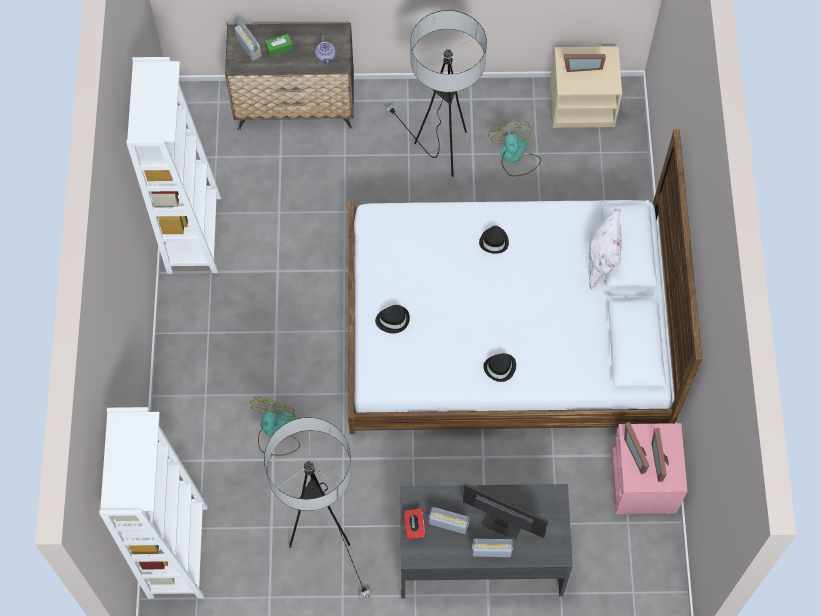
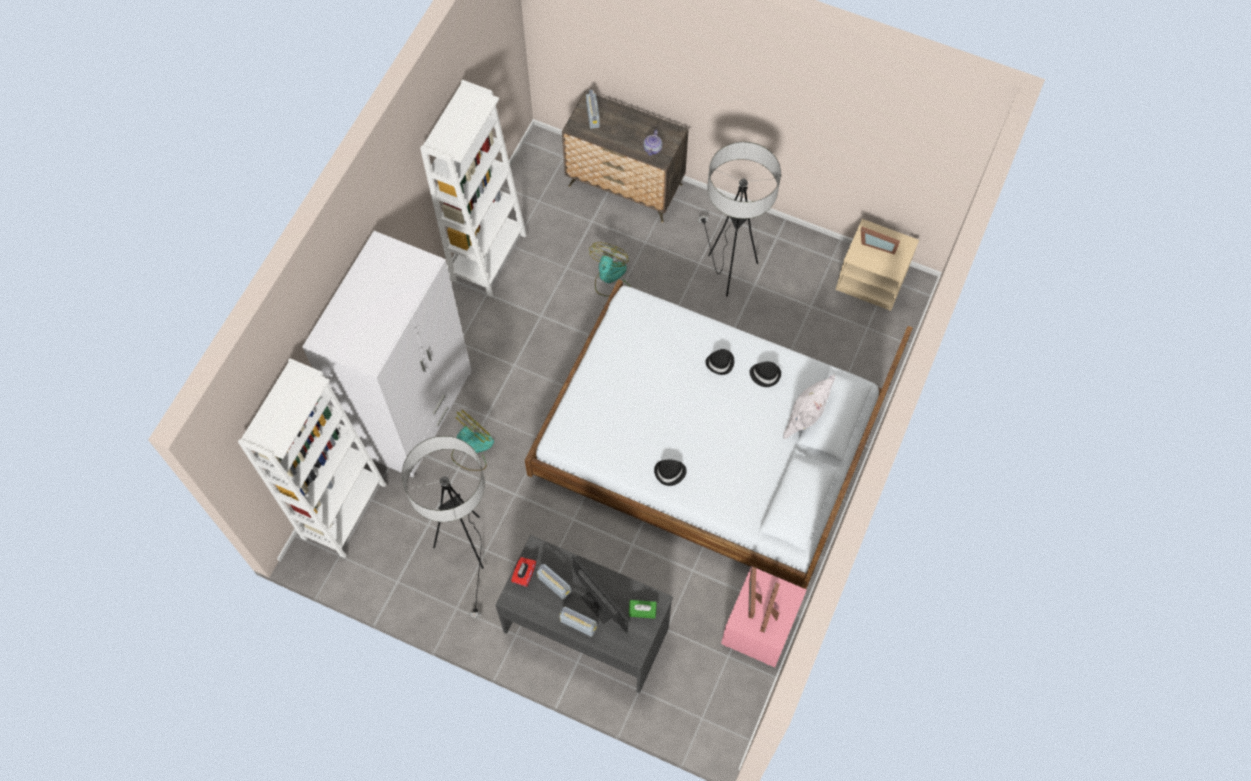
camera: 25 degrees right, 0 degrees up
green tissue box [265,34,293,57] -> green tissue box moved to [629,600,657,619]
black hat [375,305,410,333] -> black hat moved to [750,362,781,387]
fan [488,121,541,177] -> fan moved to [589,242,631,297]
none -> white wardrobe [302,231,471,478]

